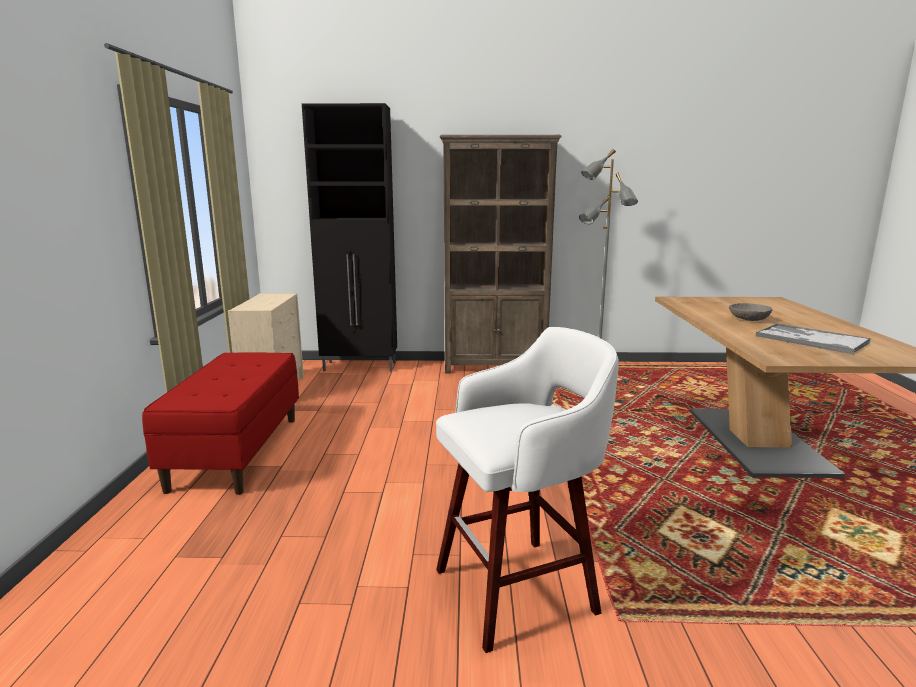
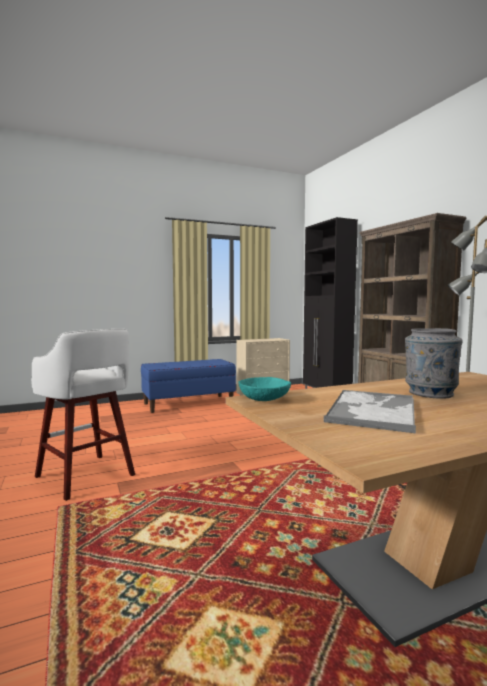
camera: 65 degrees right, 10 degrees down
red bench [142,353,299,495] -> blue bench [141,359,236,413]
grey bowl [729,303,773,321] -> grey vase [405,328,463,399]
none -> turquoise bowl [238,377,291,401]

